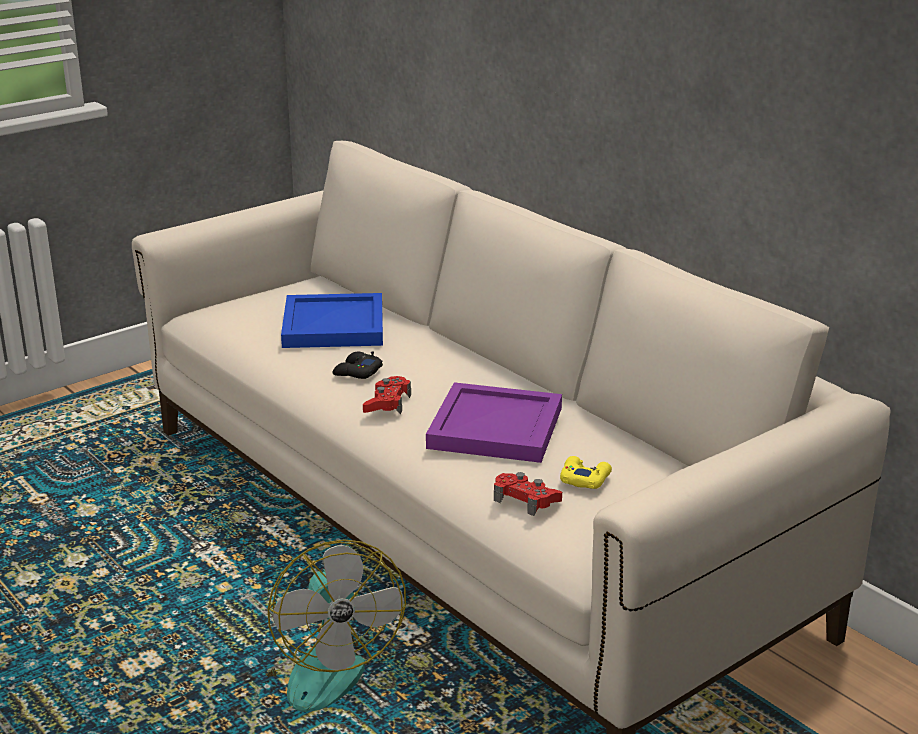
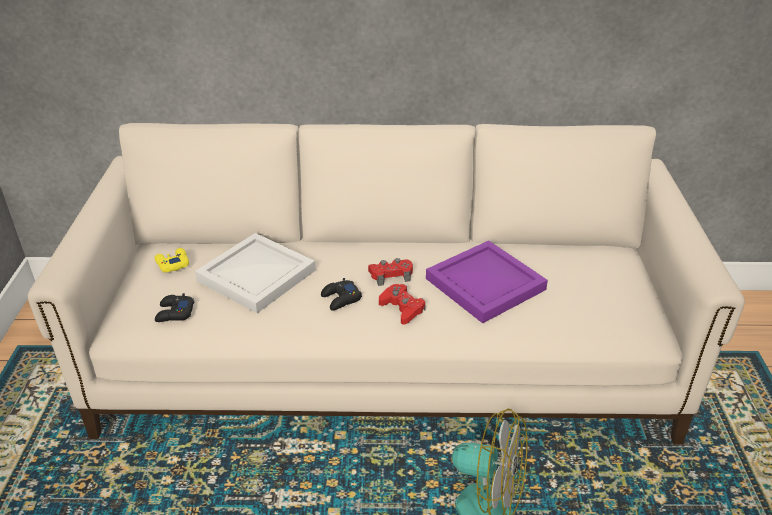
camera: 50 degrees left, 10 degrees up
blue tray [281,293,383,348] -> white tray [195,233,316,313]
red game controller [494,472,562,516] -> red game controller moved to [368,258,413,286]
yellow game controller [560,456,612,489] -> yellow game controller moved to [154,248,189,272]
none -> black game controller [155,293,194,322]

